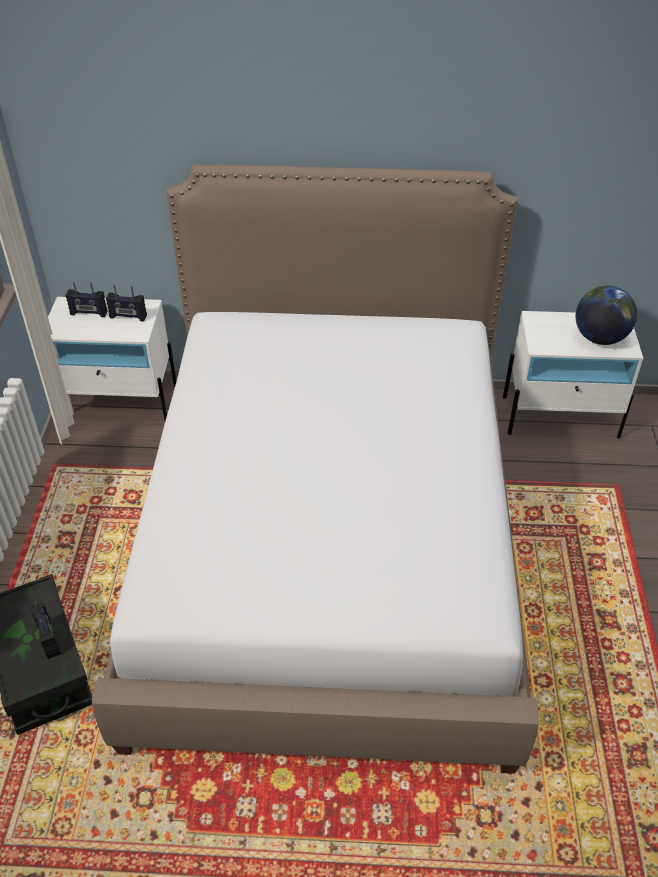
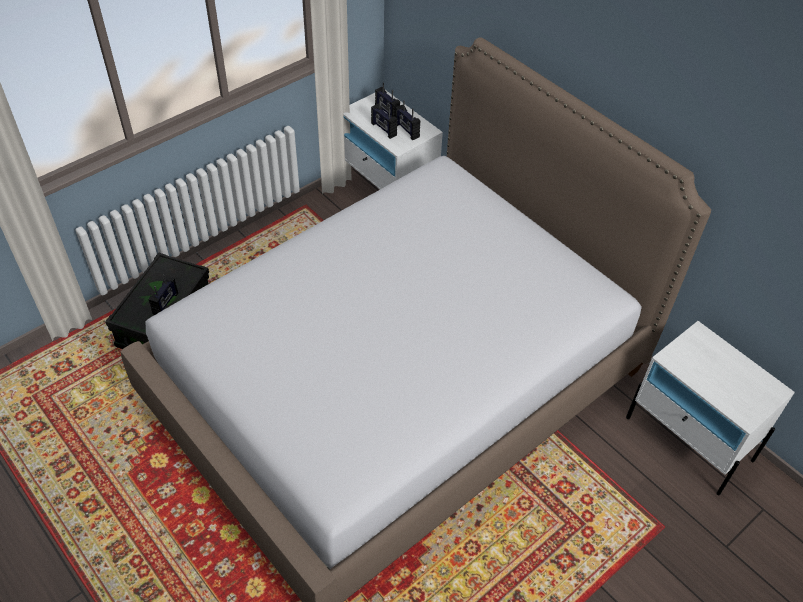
camera: 45 degrees right, 5 degrees up
globe [576,286,637,345] -> none
none -> radio [371,99,397,139]

